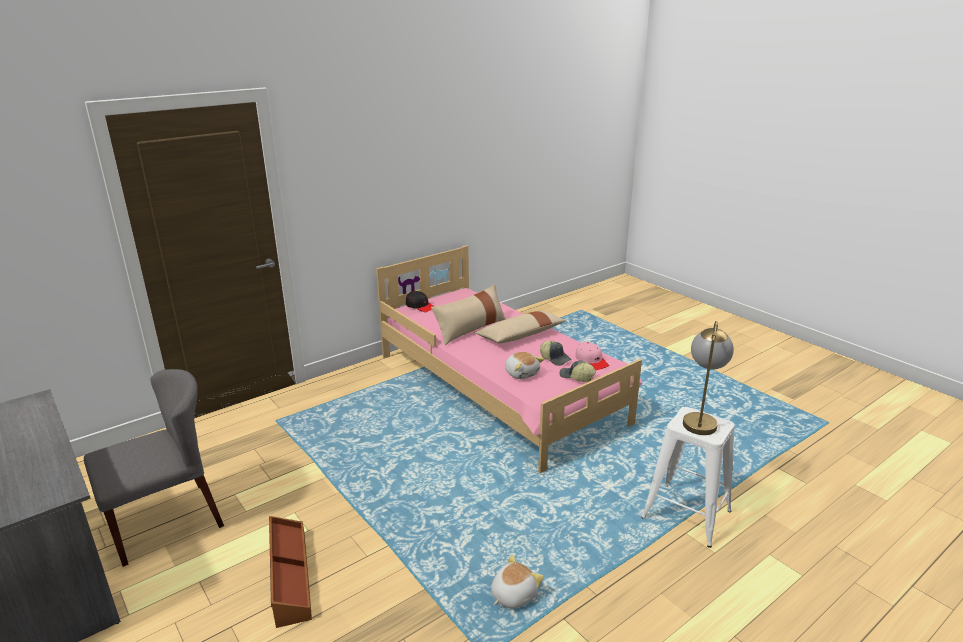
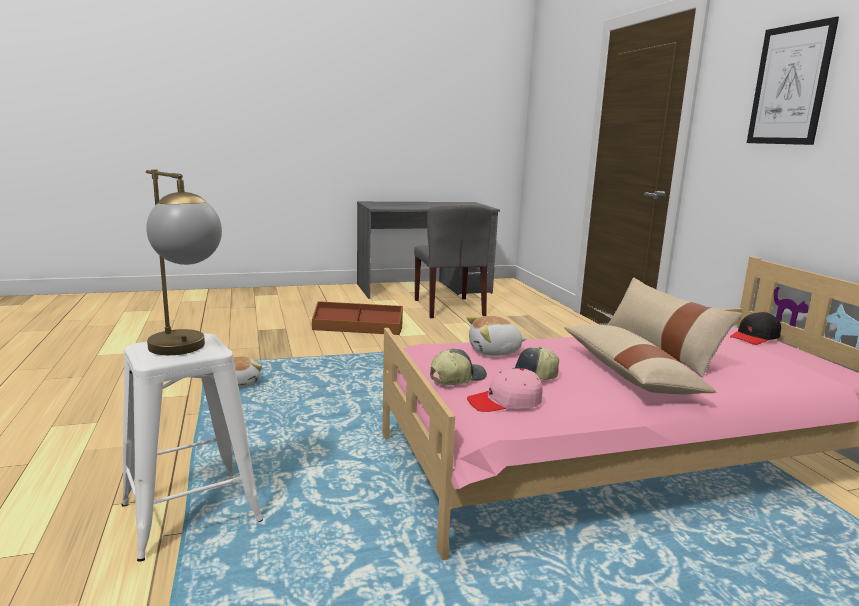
camera: 110 degrees right, 10 degrees down
none -> picture [747,17,839,145]

